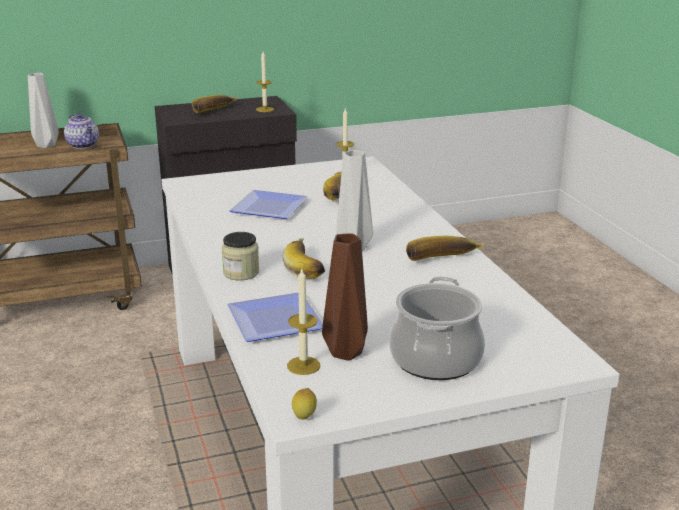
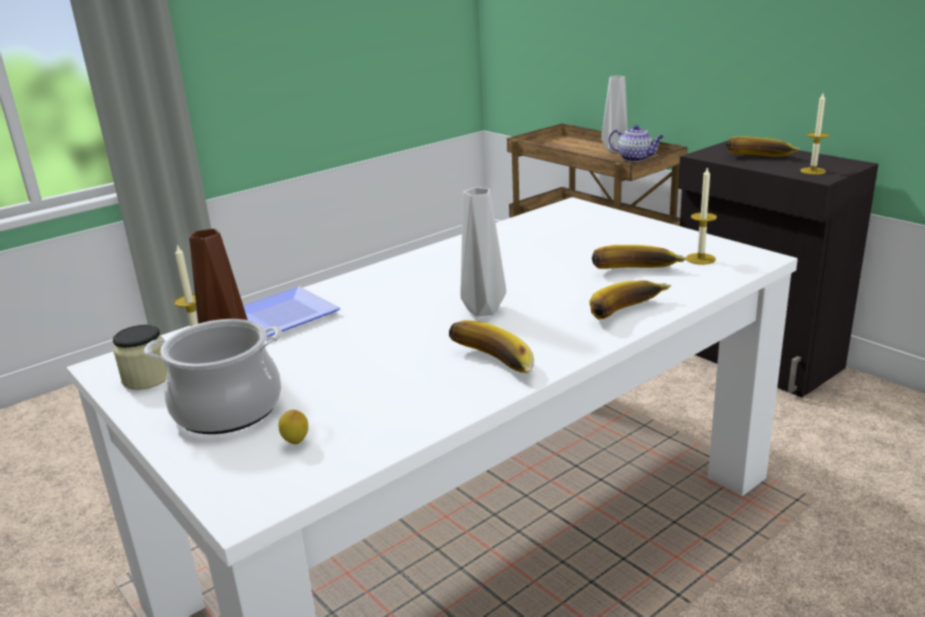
camera: 70 degrees right, 0 degrees up
teapot [64,113,99,149] -> teapot turned 90 degrees counterclockwise [609,125,664,162]
jar [222,232,259,280] -> jar moved to [113,325,168,390]
plate [229,190,308,219] -> none
banana [283,238,325,279] -> banana moved to [589,281,671,320]
lemon [292,388,317,420] -> lemon moved to [278,410,308,444]

